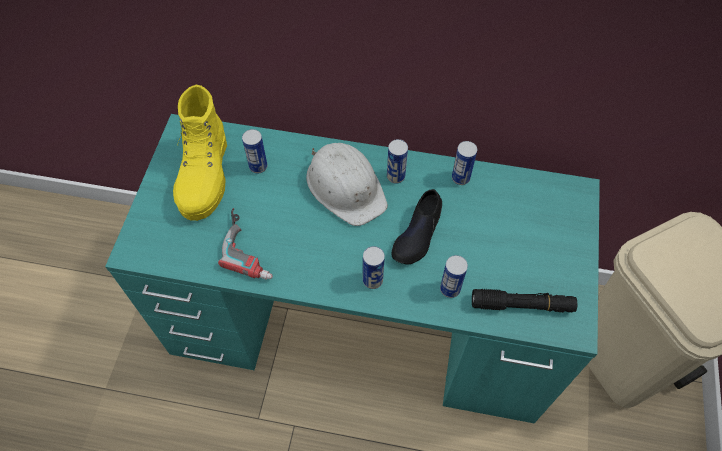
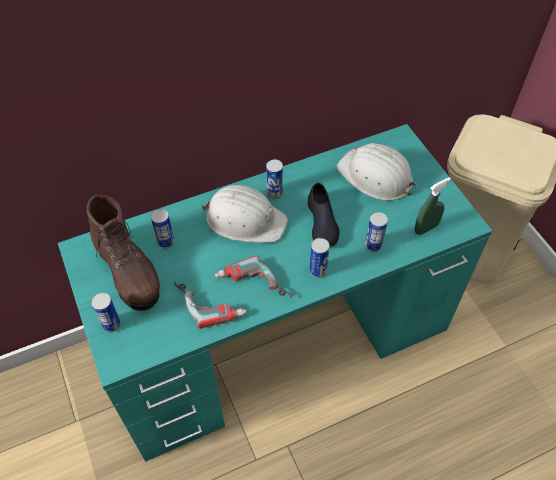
camera: 35 degrees left, 5 degrees down
yellow boot [173,85,227,221] -> brown boot [86,194,160,311]
can [452,141,477,185] -> can moved to [91,293,121,332]
black flashlight [472,289,578,312] -> green spray bottle [414,177,451,235]
none -> power drill [215,255,292,298]
none -> white hard hat [337,143,417,201]

